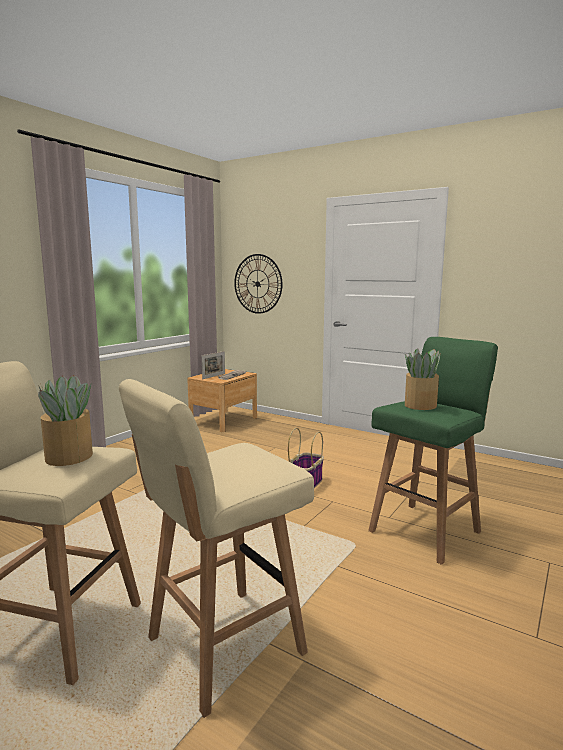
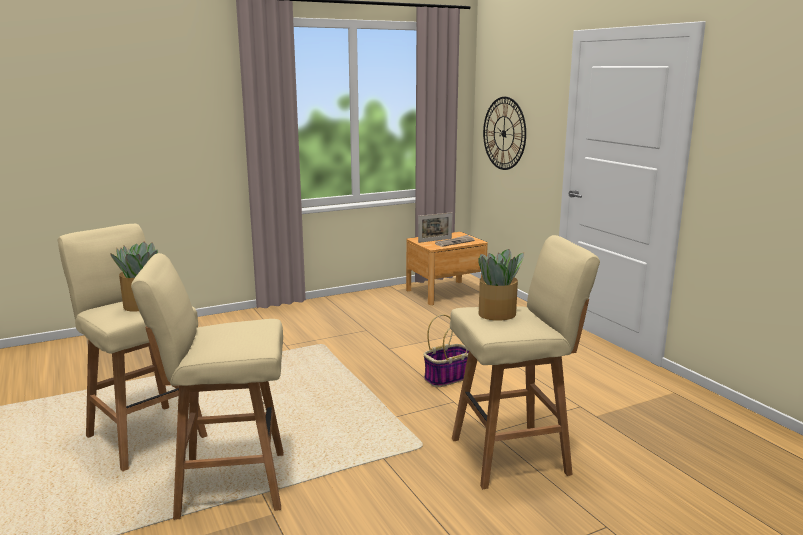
camera: 30 degrees right, 5 degrees up
green stool [368,337,498,565] -> beige stool [450,235,600,489]

